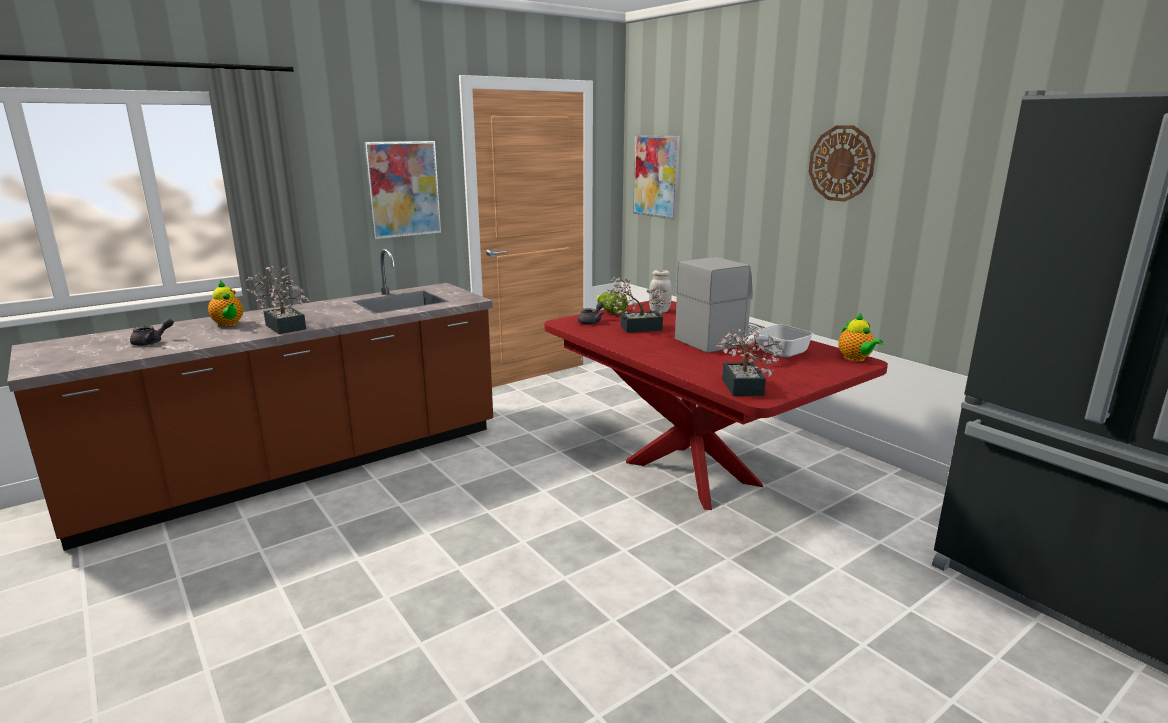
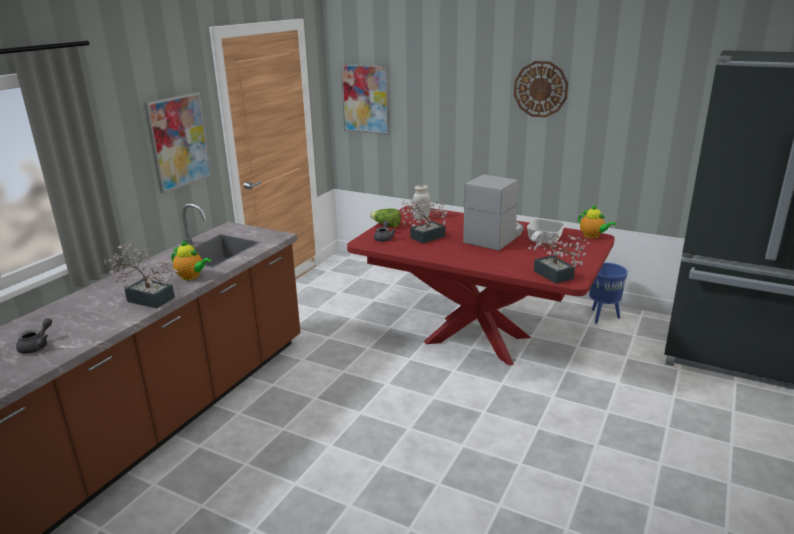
camera: 25 degrees left, 5 degrees up
teapot [208,281,243,326] -> teapot moved to [171,240,211,280]
none -> blue planter [589,263,628,324]

